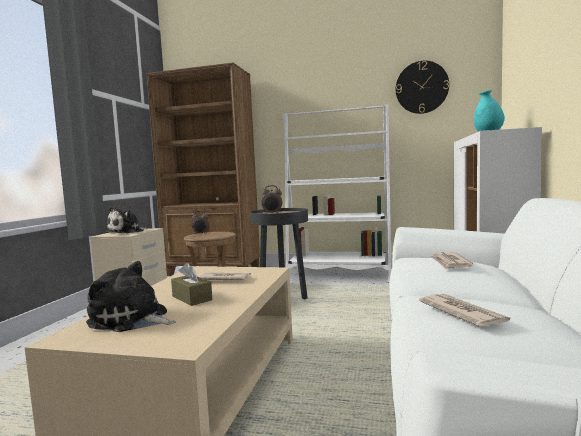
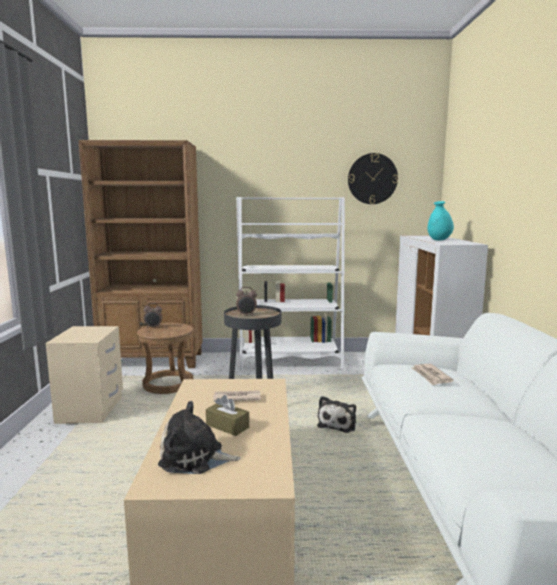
camera: 15 degrees left, 5 degrees up
plush toy [106,206,148,234] -> plush toy moved to [317,396,356,433]
newspaper [419,294,510,327] -> none

